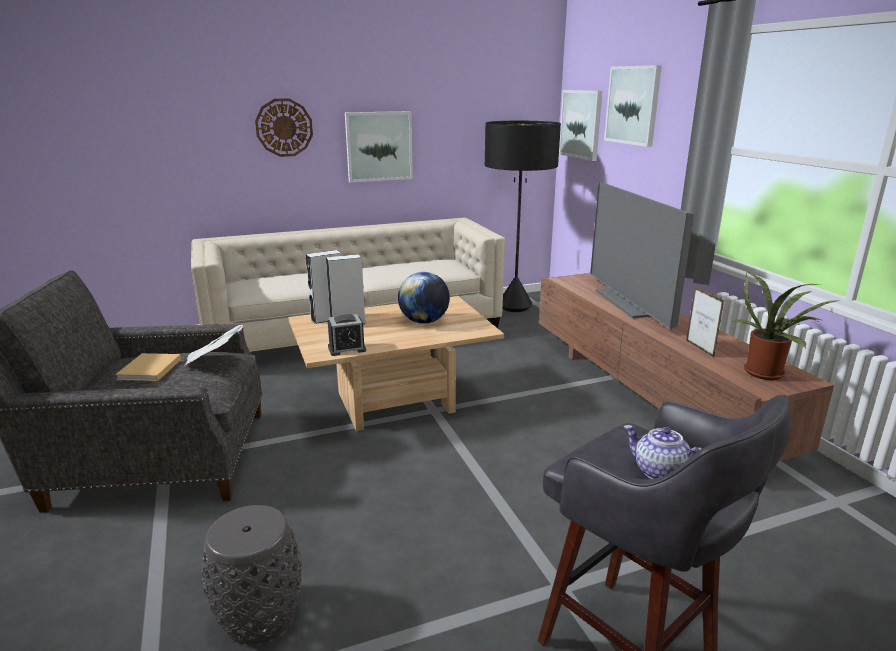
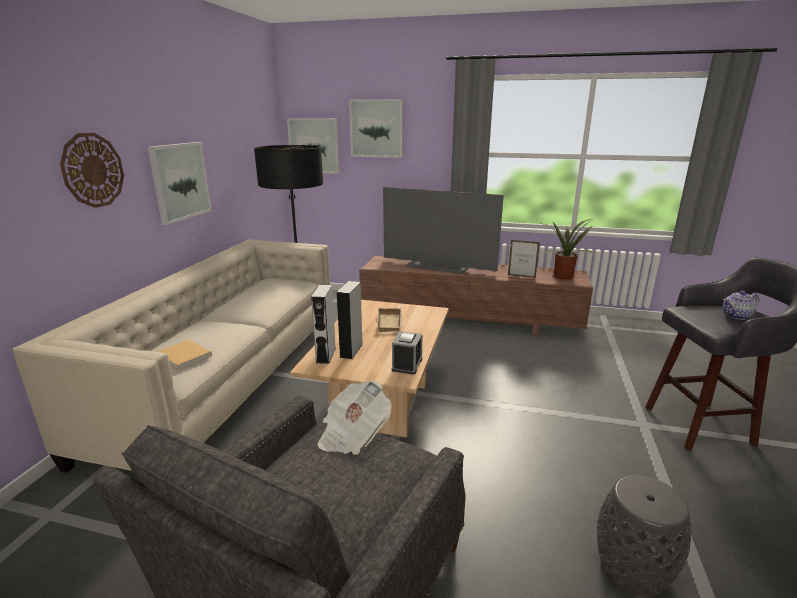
camera: 55 degrees left, 0 degrees up
beige book [115,353,181,381] -> beige book moved to [157,340,212,370]
globe [398,272,450,324] -> beige tray [377,308,402,332]

